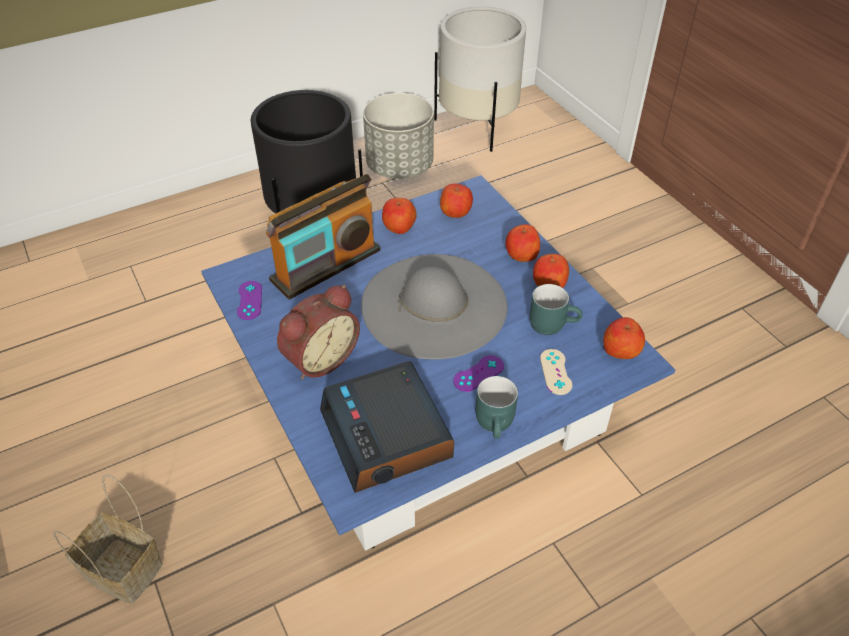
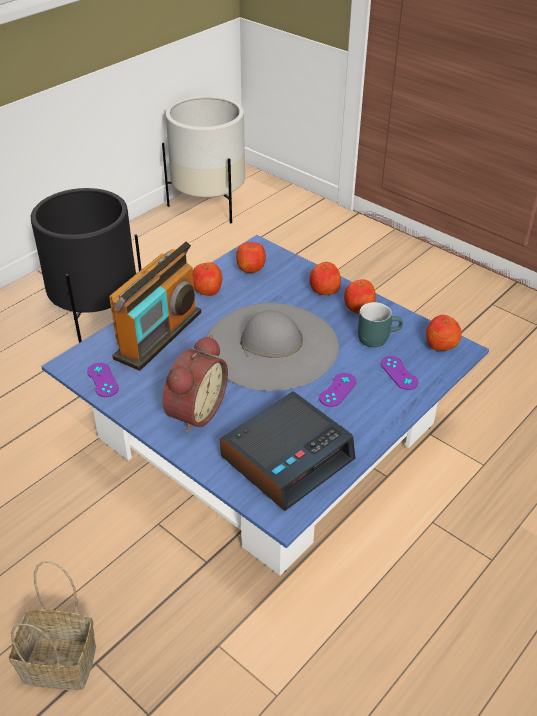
camera: 20 degrees left, 5 degrees down
alarm clock [320,361,454,493] -> alarm clock turned 90 degrees counterclockwise [220,391,356,511]
grey planter [363,93,434,179] -> none
turquoise mug [476,376,518,439] -> none
beige game controller [540,349,572,395] -> purple game controller [381,356,419,390]

